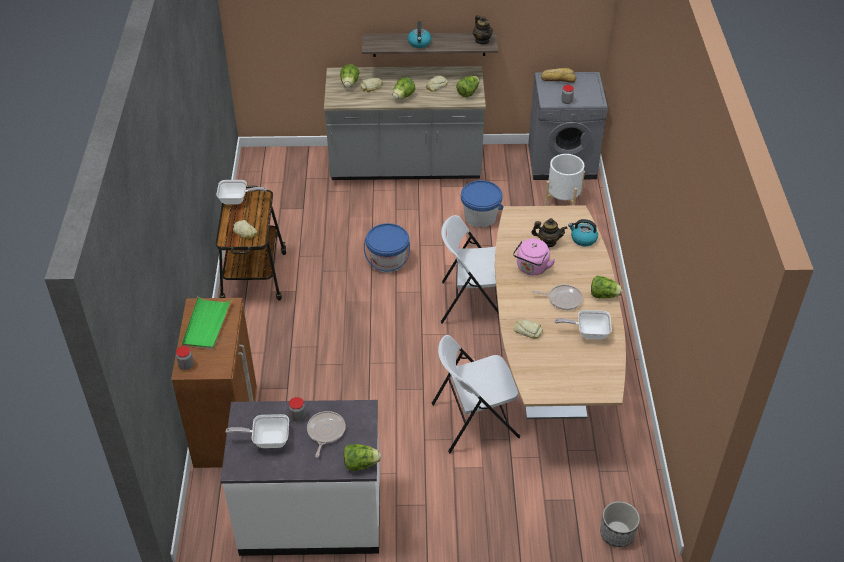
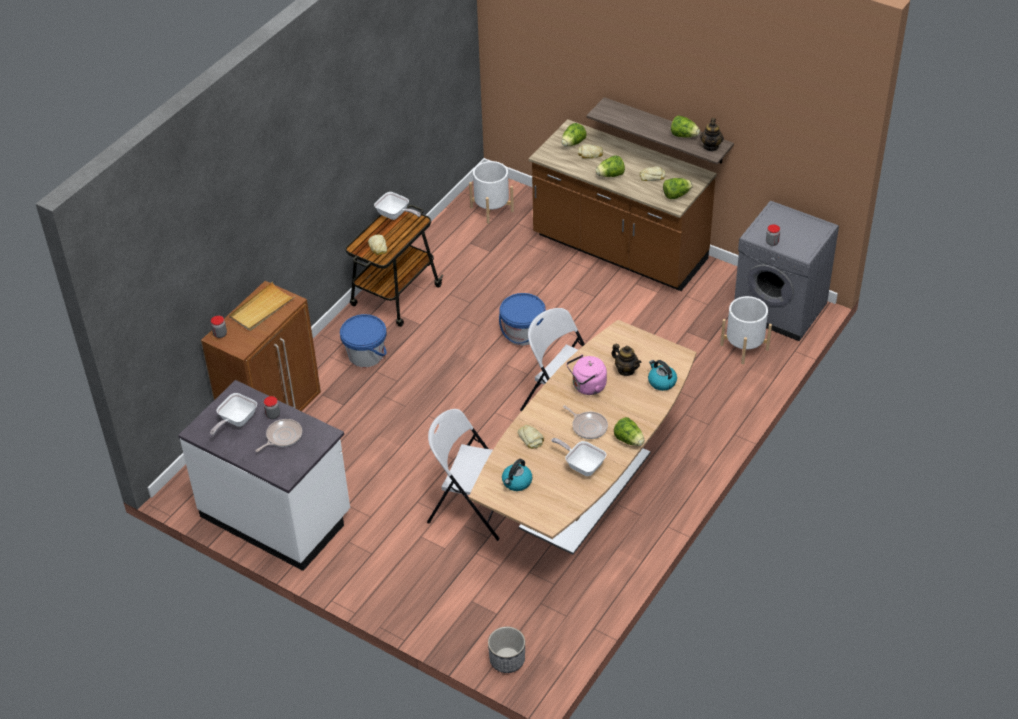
camera: 35 degrees right, 0 degrees up
green tray [182,296,232,349] -> beige tray [229,282,295,331]
frying pan [226,414,289,448] -> frying pan turned 90 degrees counterclockwise [210,393,257,435]
grey counter [324,66,486,180] -> brown counter [529,119,717,291]
lettuce [344,444,381,471] -> lettuce moved to [671,115,700,138]
kettle [407,22,431,48] -> kettle moved to [502,459,532,491]
blue bucket [461,180,504,228] -> blue bucket moved to [340,314,387,367]
bread [541,68,576,83] -> none
none -> white planter [469,161,514,224]

